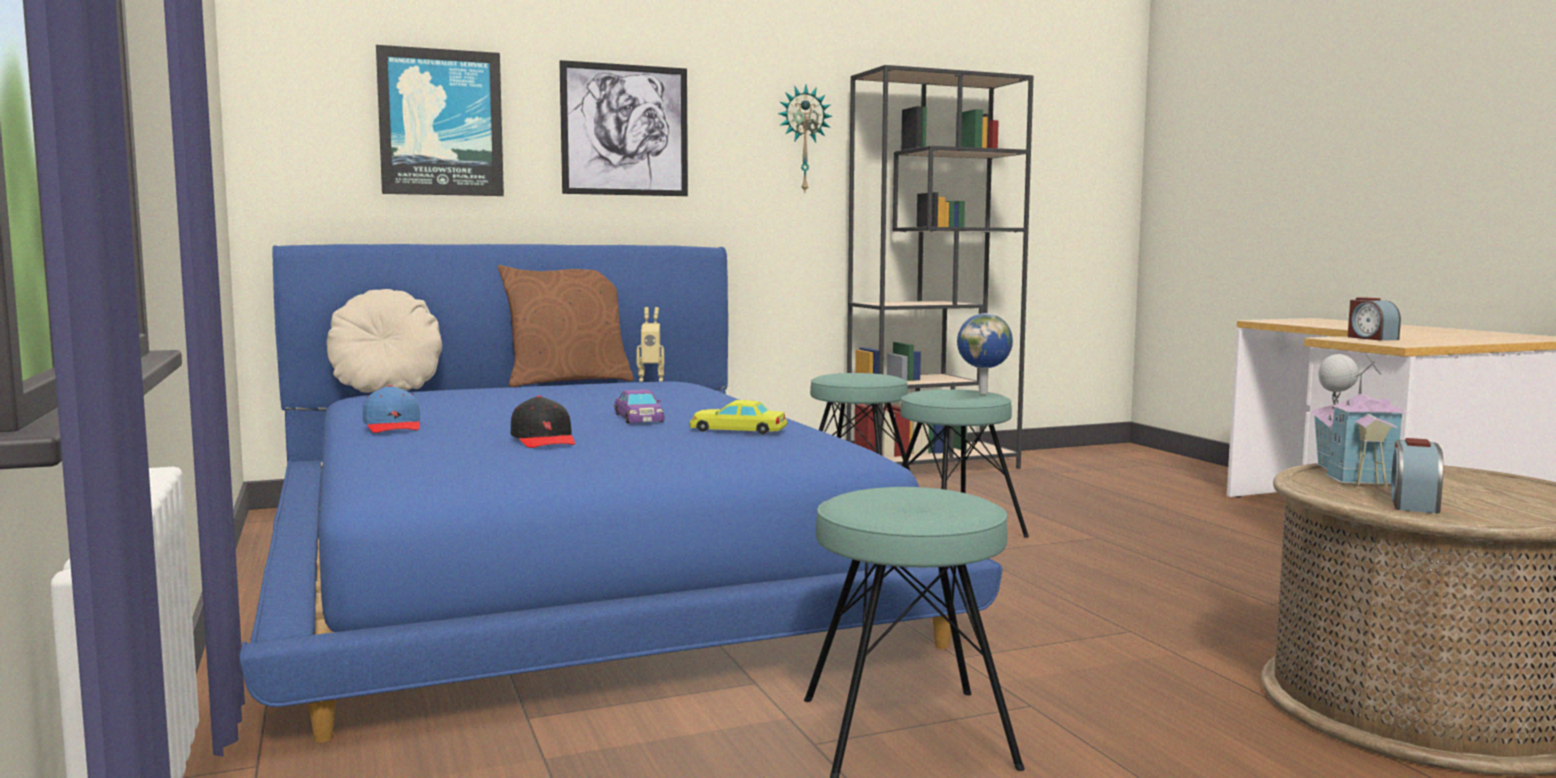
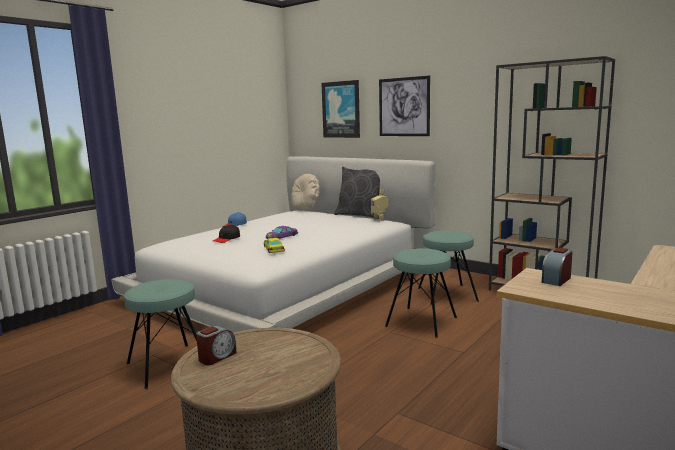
camera: 60 degrees right, 5 degrees up
blue bed [240,244,1002,742] -> white bed [111,156,435,333]
brown pillow [497,265,634,387] -> grey pillow [334,167,380,219]
wall clock [778,85,833,192] -> none
globe [957,313,1013,394] -> none
toy house [1310,353,1409,487] -> none
alarm clock [1391,438,1443,514] -> alarm clock turned 135 degrees clockwise [196,326,237,365]

